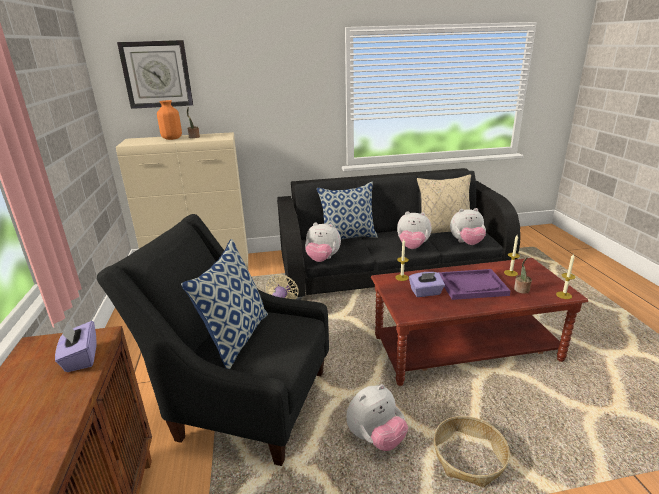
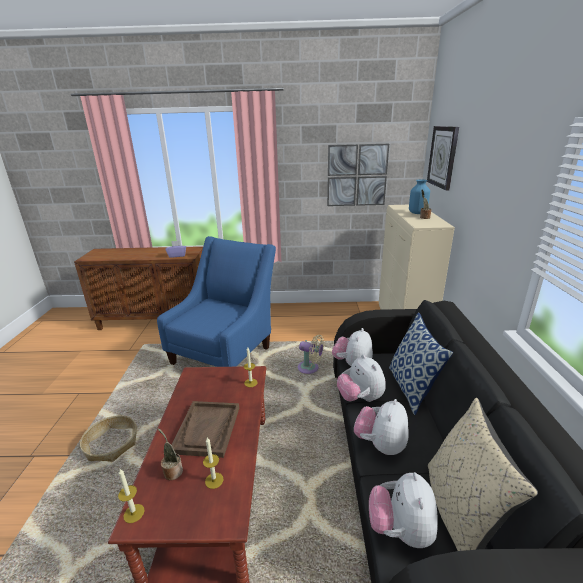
camera: 100 degrees right, 0 degrees up
black armchair [96,214,329,466] -> blue armchair [157,236,276,367]
orange vase [157,100,182,140] -> blue vase [409,179,430,214]
pillow [181,239,268,369] -> none
plush toy [346,384,408,451] -> plush toy moved to [337,354,386,402]
purple tissue box [409,272,445,297] -> none
purple tray [438,269,511,300] -> brown tray [172,401,239,458]
none -> picture [327,144,389,206]

